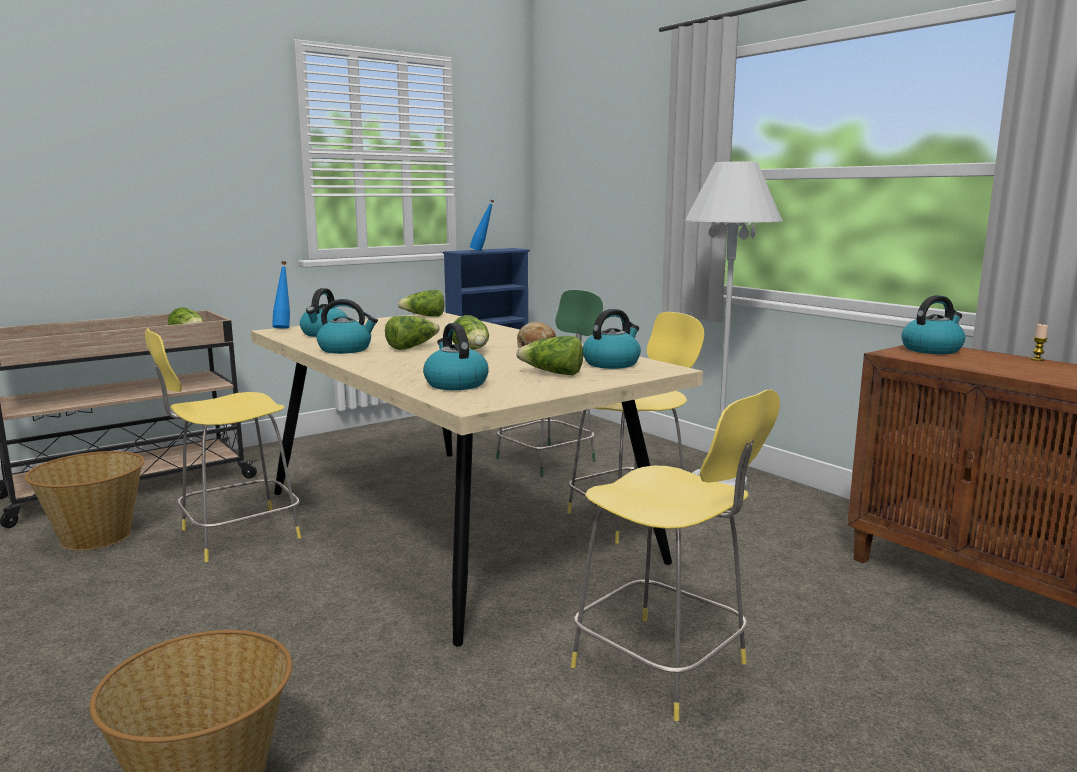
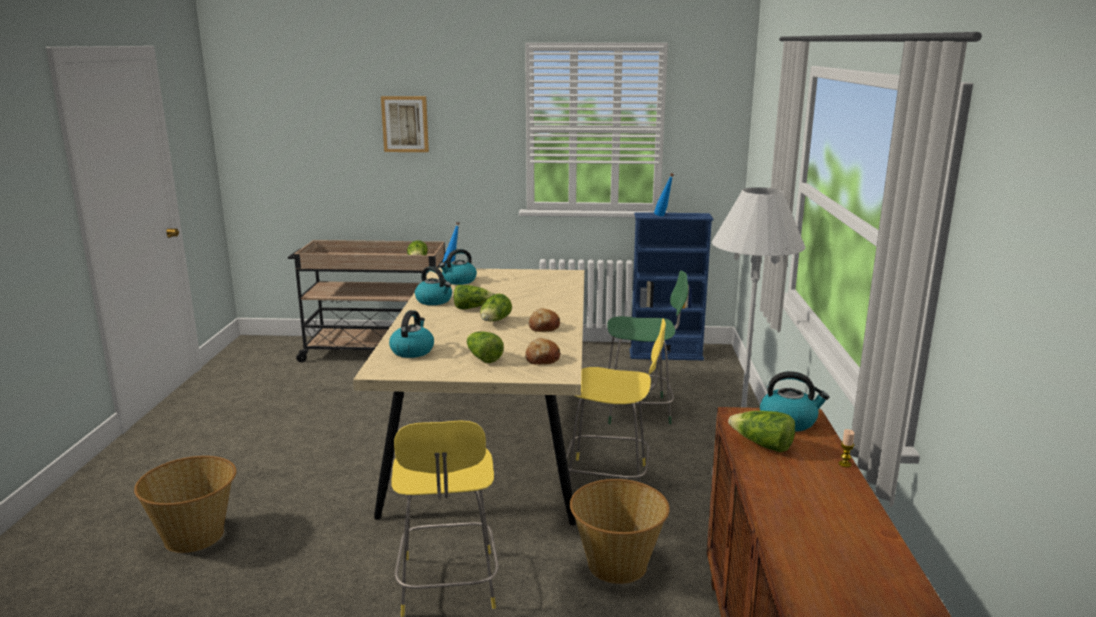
camera: 40 degrees right, 5 degrees up
basket [25,451,145,550] -> basket moved to [570,479,670,584]
yellow stool [145,328,301,562] -> none
lettuce [397,290,445,317] -> lettuce moved to [728,411,795,452]
kettle [583,309,641,369] -> bread [525,338,561,365]
none -> picture [381,96,429,152]

